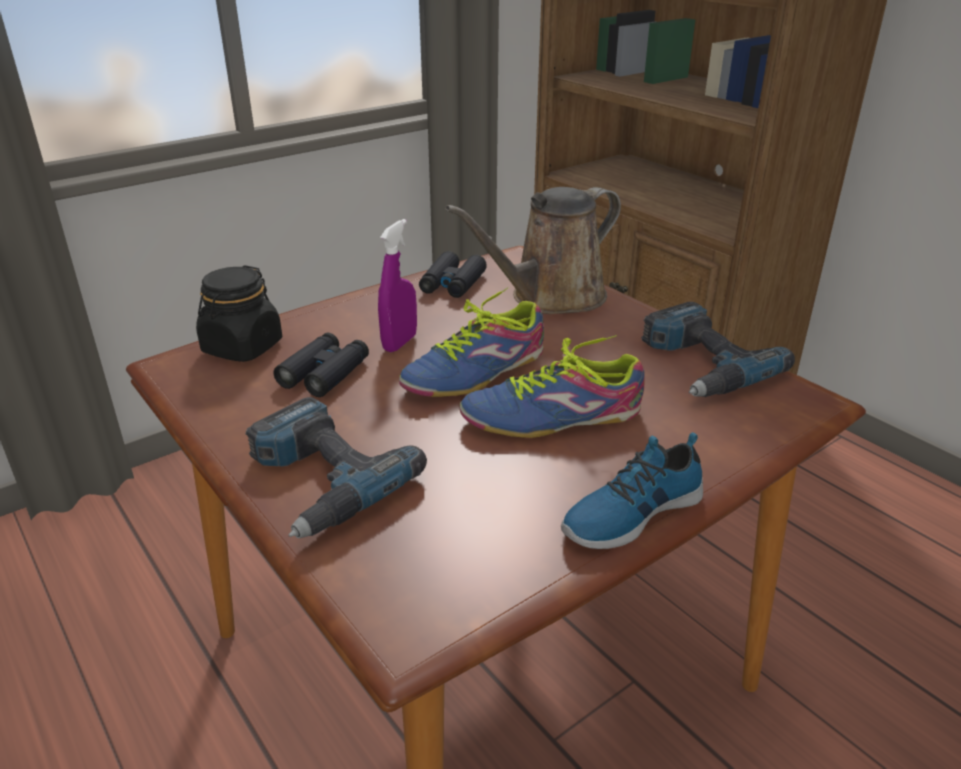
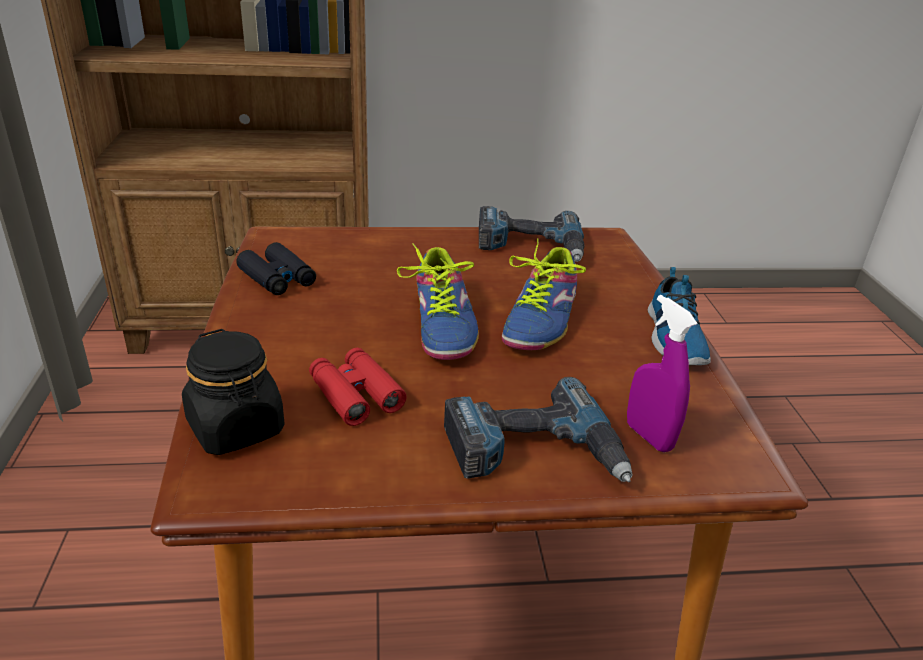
camera: 60 degrees left, 0 degrees up
black binoculars [274,333,369,397] -> red binoculars [309,348,407,426]
purple spray bottle [378,219,417,352] -> purple spray bottle moved to [627,295,698,452]
brown watering can [445,187,621,314] -> none

